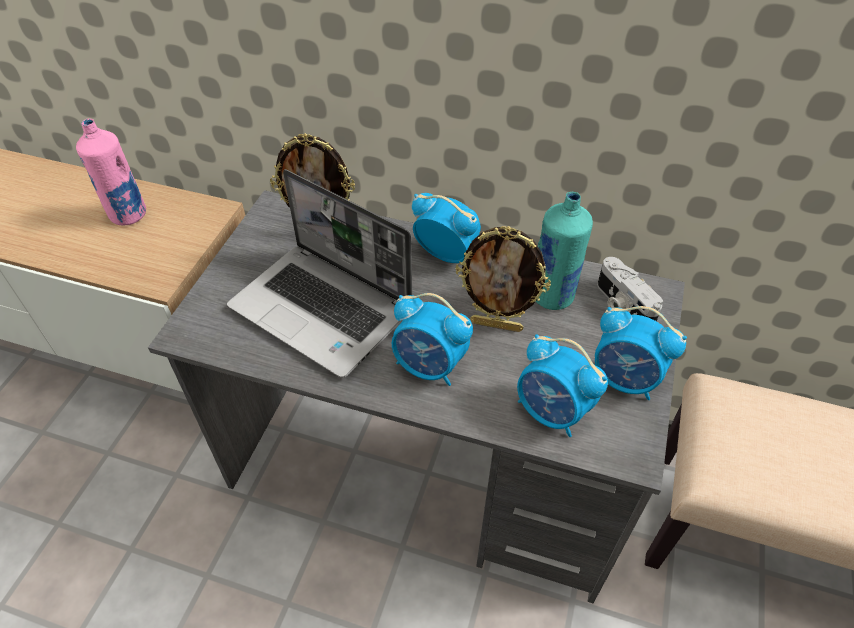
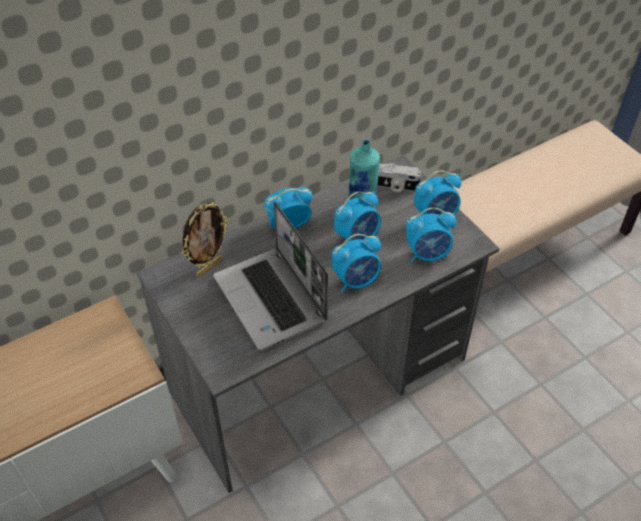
camera: 50 degrees left, 0 degrees up
pink bottle [76,118,146,225] -> none
laptop [227,169,412,378] -> laptop turned 75 degrees clockwise [213,201,328,350]
picture frame [456,226,551,332] -> alarm clock [334,191,381,241]

